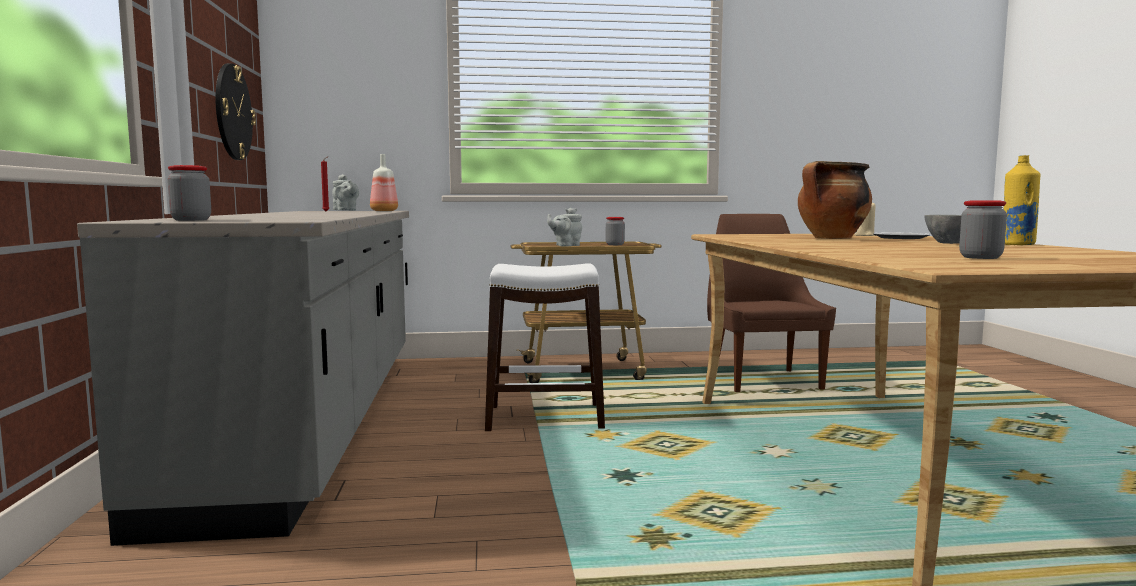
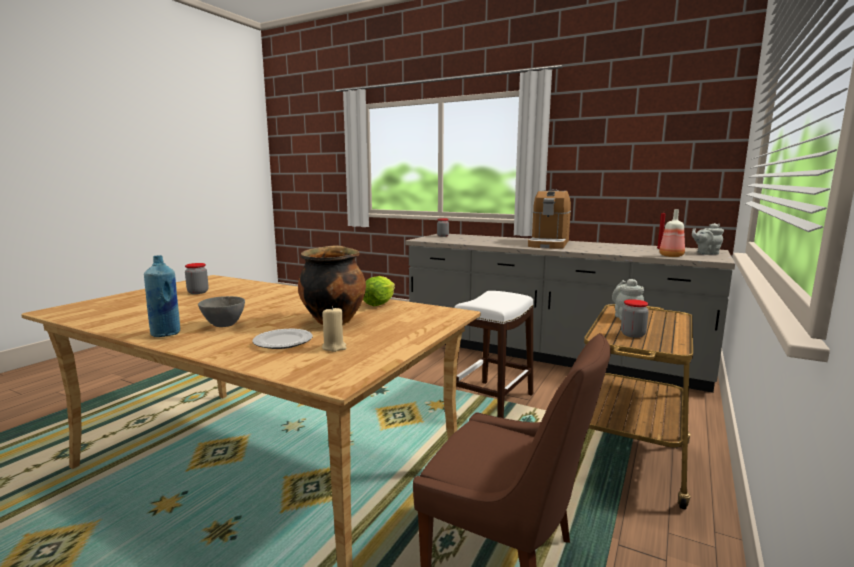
camera: 125 degrees right, 5 degrees up
wall clock [215,63,256,160] -> none
yellow bottle [1003,155,1040,245] -> blue bottle [144,255,180,337]
none -> lettuce [363,276,395,306]
none -> coffee machine [528,189,571,249]

